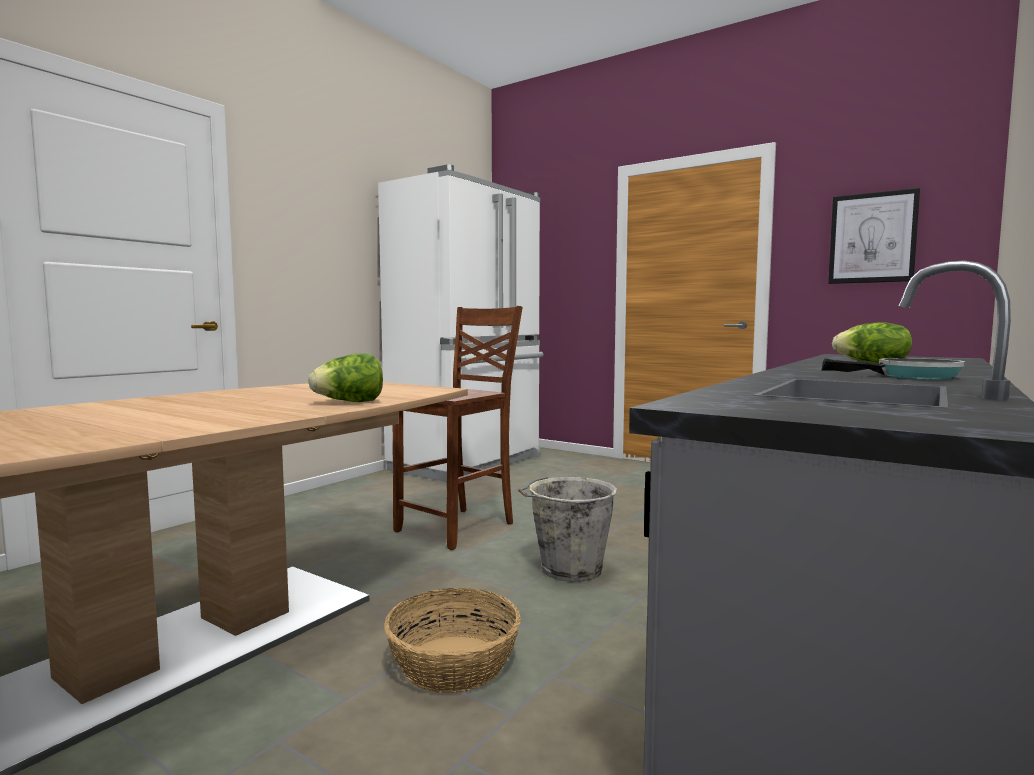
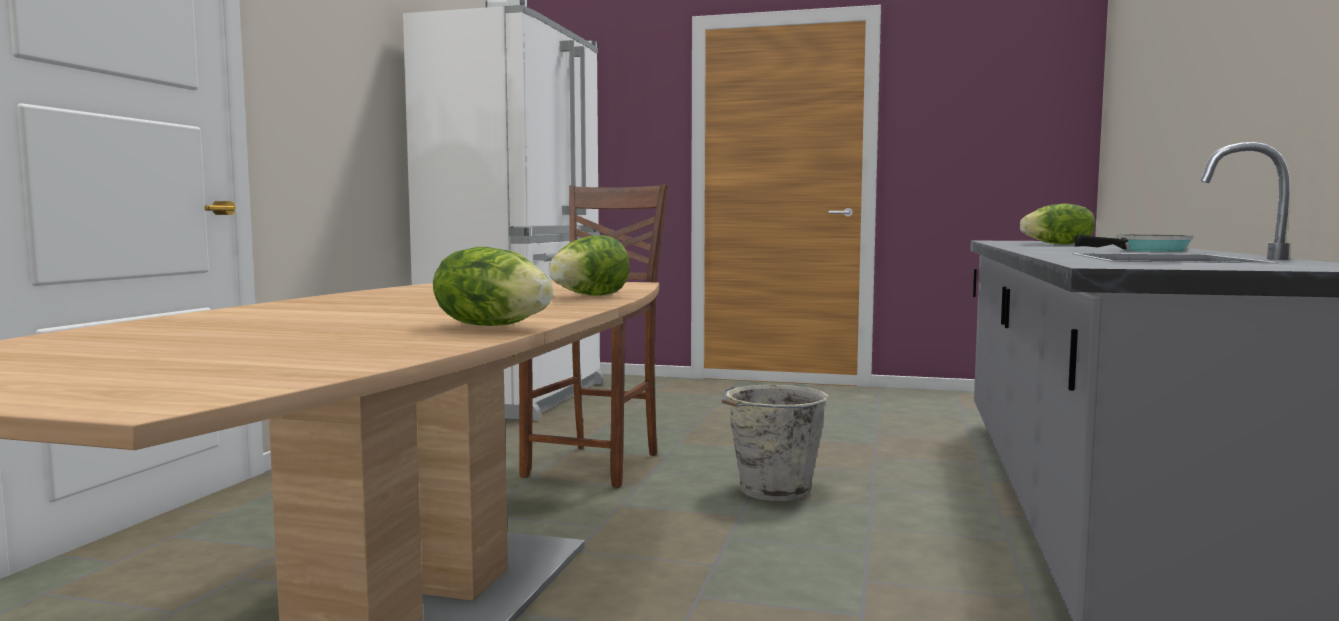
camera: 20 degrees left, 0 degrees up
basket [384,588,521,693] -> none
picture [828,188,920,284] -> none
none -> lettuce [433,247,553,326]

